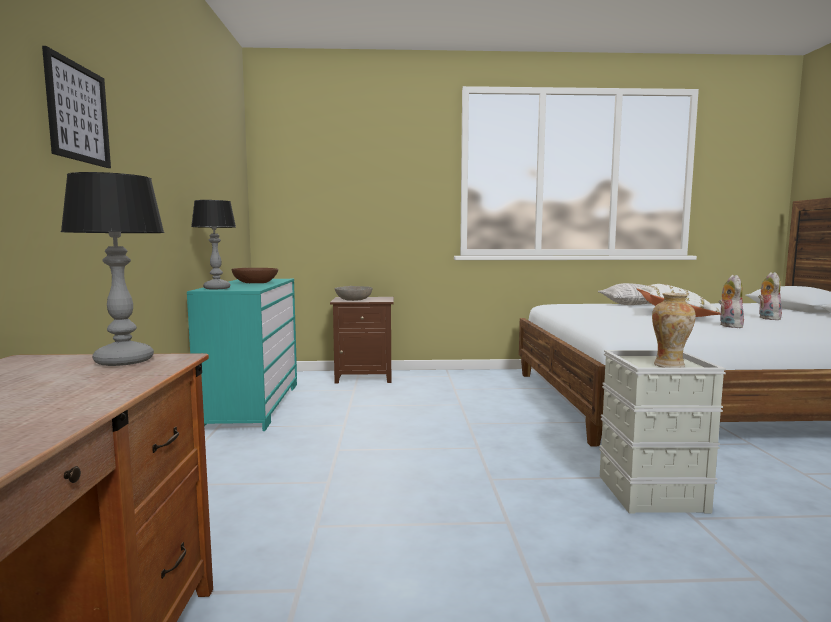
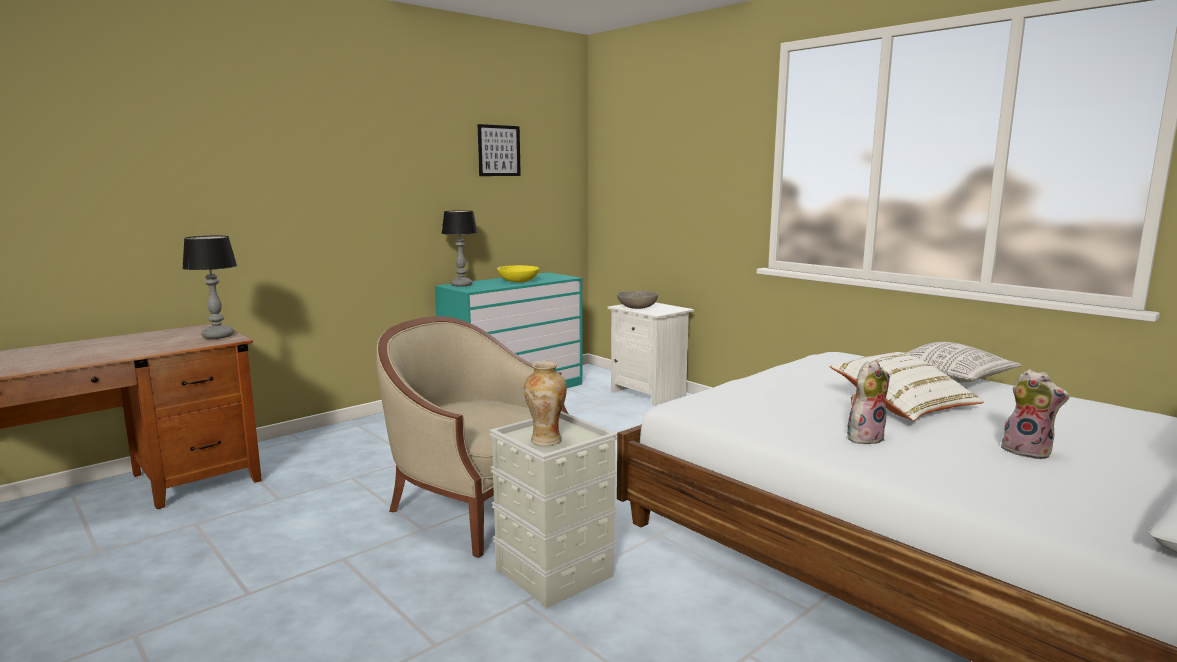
camera: 50 degrees right, 5 degrees up
picture [42,46,111,168] -> picture moved to [477,124,521,176]
brown bowl [232,268,278,283] -> yellow bowl [497,265,539,282]
brown nightstand [330,297,394,384] -> white nightstand [608,302,694,406]
plush toy [758,272,783,320] -> plush toy turned 75 degrees clockwise [1001,369,1070,459]
none -> beige armchair [376,316,568,558]

